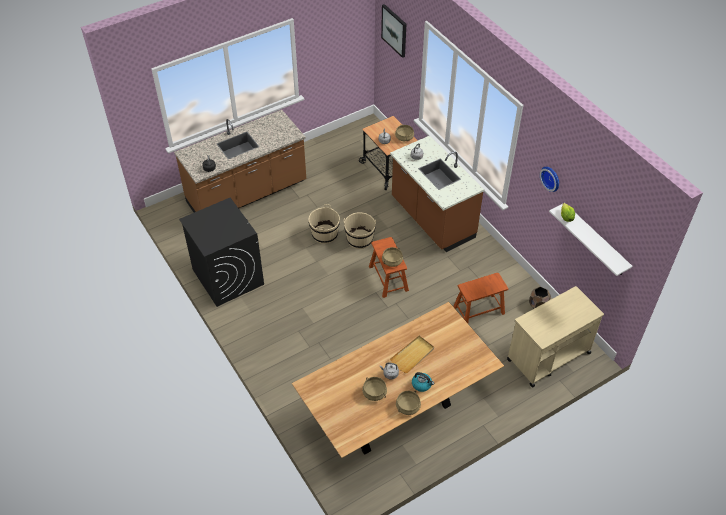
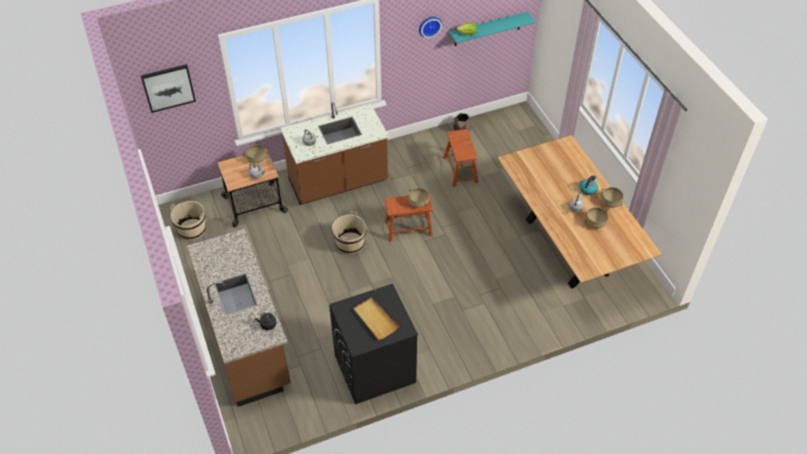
camera: 80 degrees left, 0 degrees up
beige bucket [309,204,340,244] -> beige bucket moved to [170,201,206,240]
beige tray [390,336,434,374] -> beige tray moved to [354,298,399,340]
beige cart [507,286,604,387] -> none
white shelf [549,204,633,276] -> turquoise shelf [449,12,536,46]

